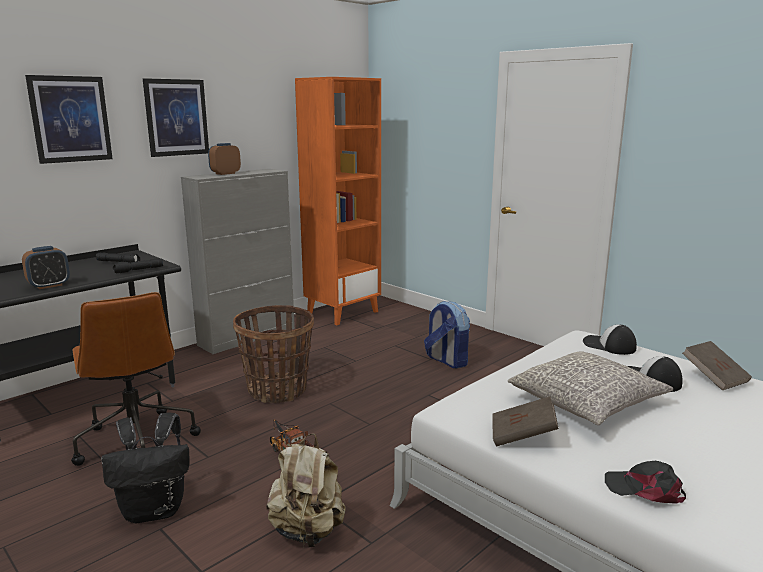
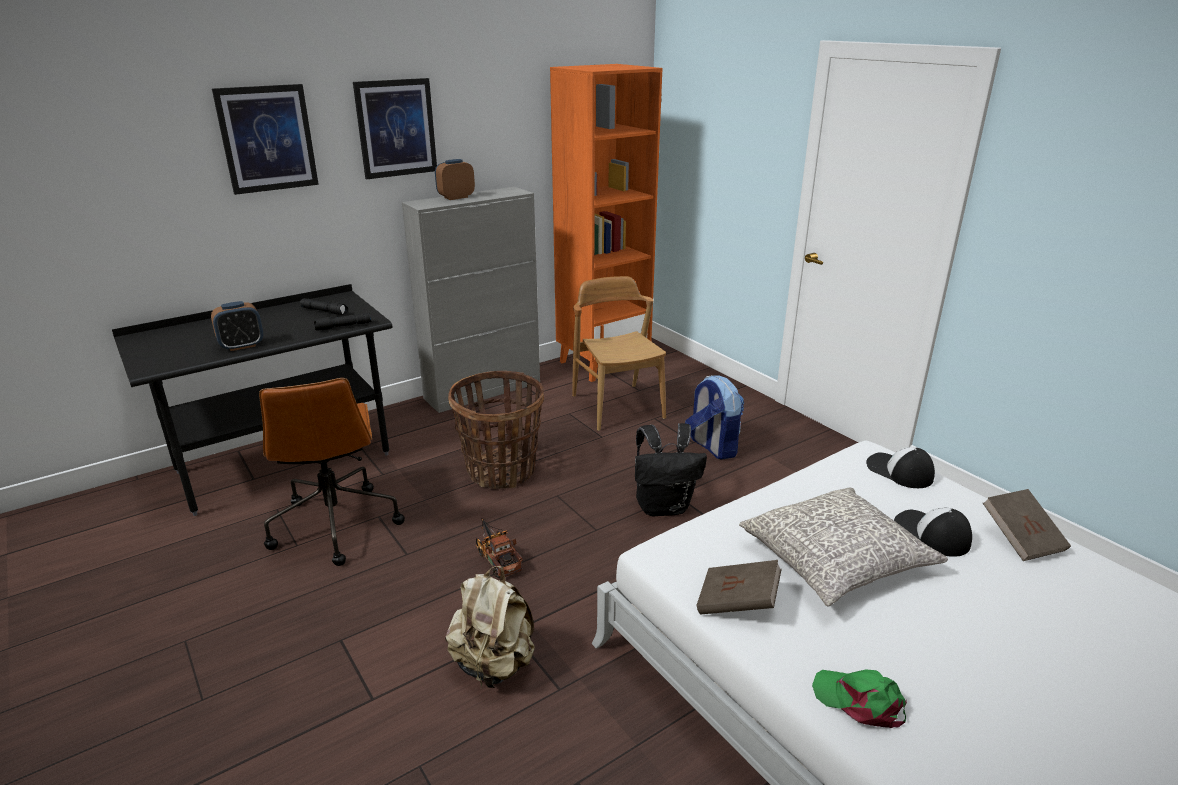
camera: 10 degrees right, 10 degrees up
black backpack [101,413,190,523] -> black backpack moved to [635,423,707,516]
black cap [605,461,686,503] -> green cap [812,670,907,728]
none -> brown chair [572,276,666,431]

